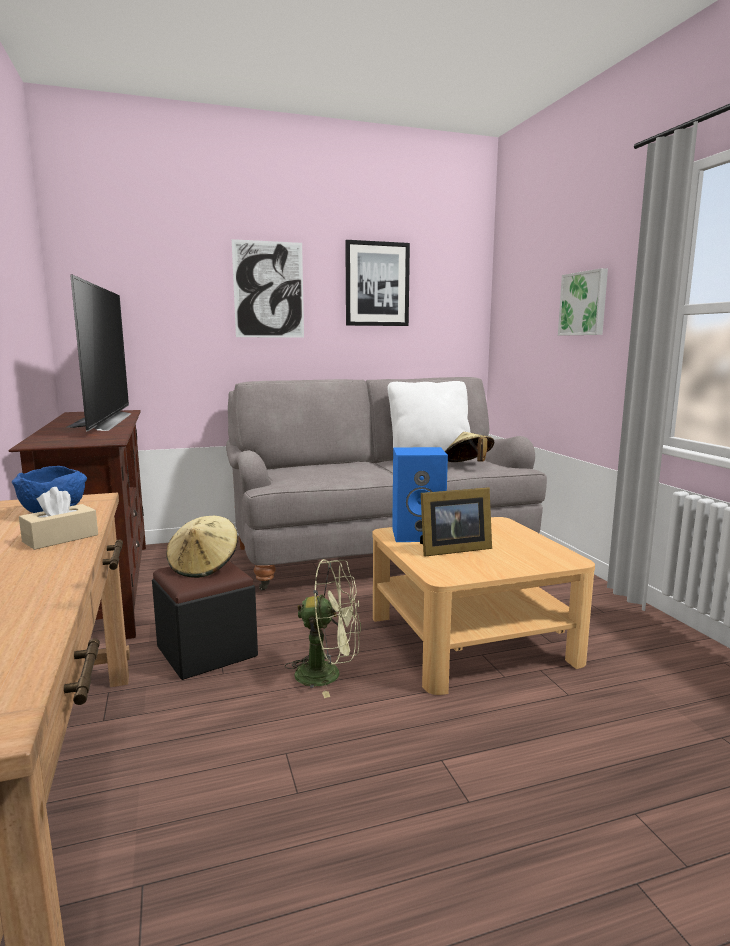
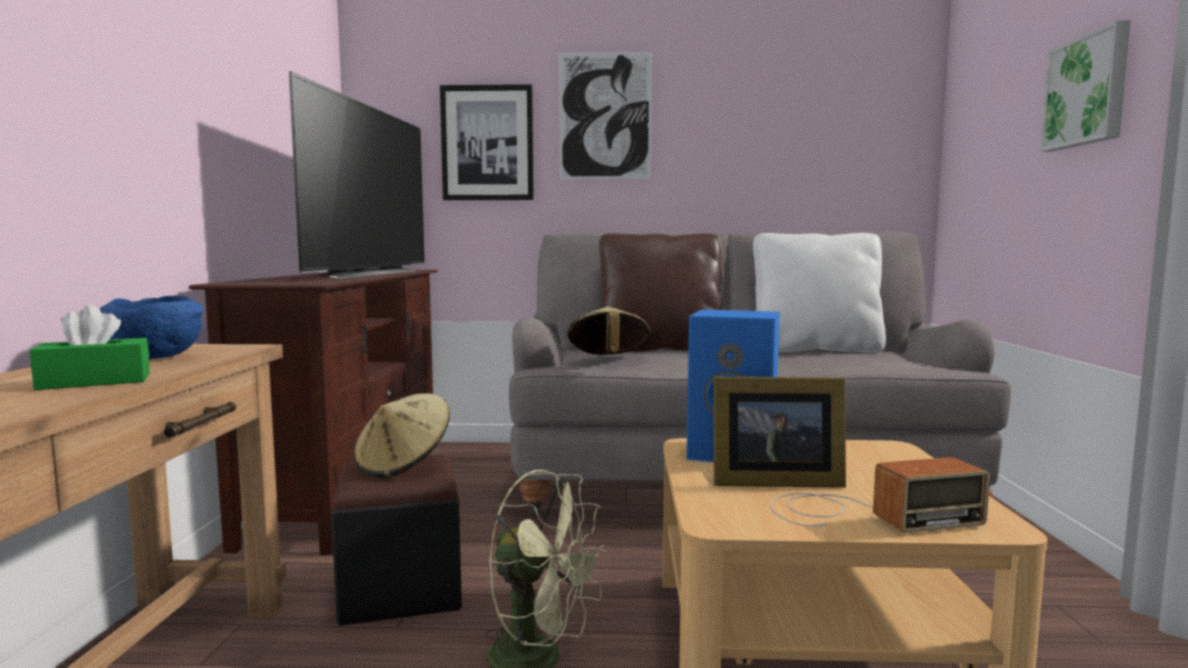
camera: 20 degrees right, 5 degrees down
beige tissue box [19,487,98,550] -> green tissue box [30,305,150,390]
picture [345,240,410,326] -> picture moved to [440,84,534,200]
beige hat [445,432,494,462] -> beige hat moved to [567,306,651,355]
none -> brown pillow [599,233,723,352]
none -> radio [770,457,990,533]

